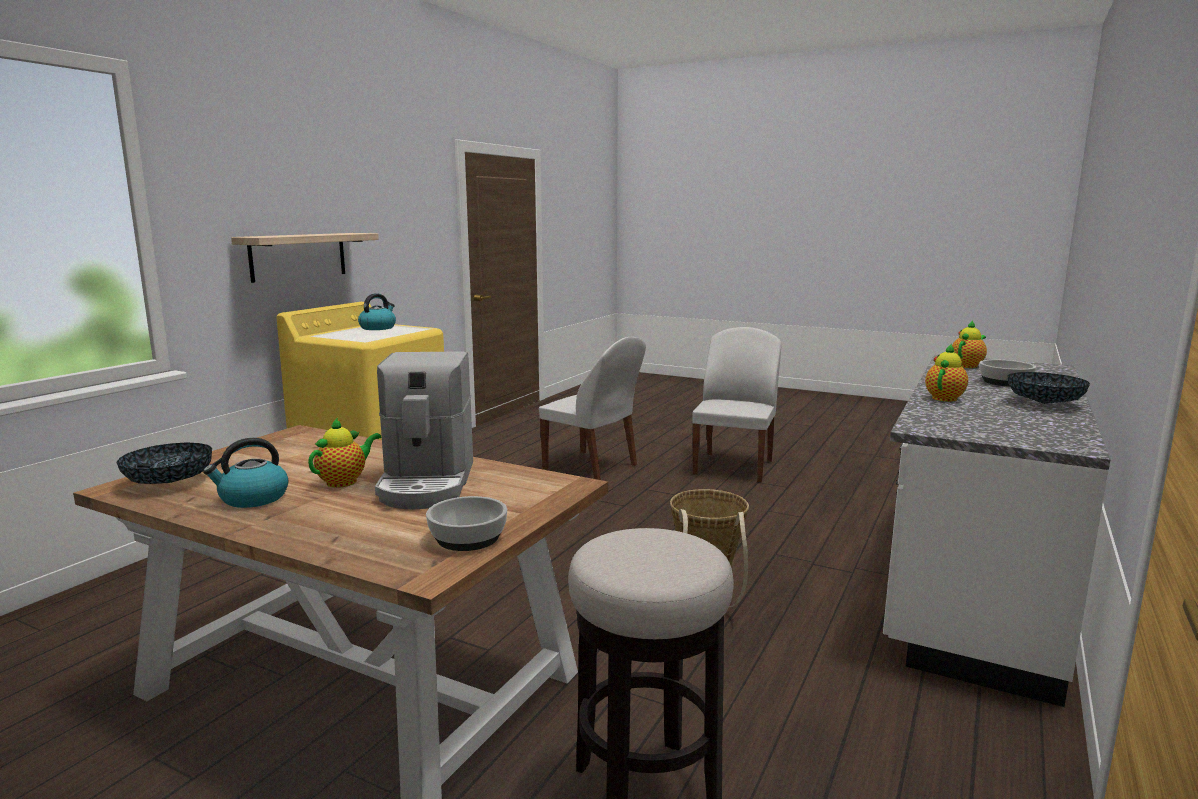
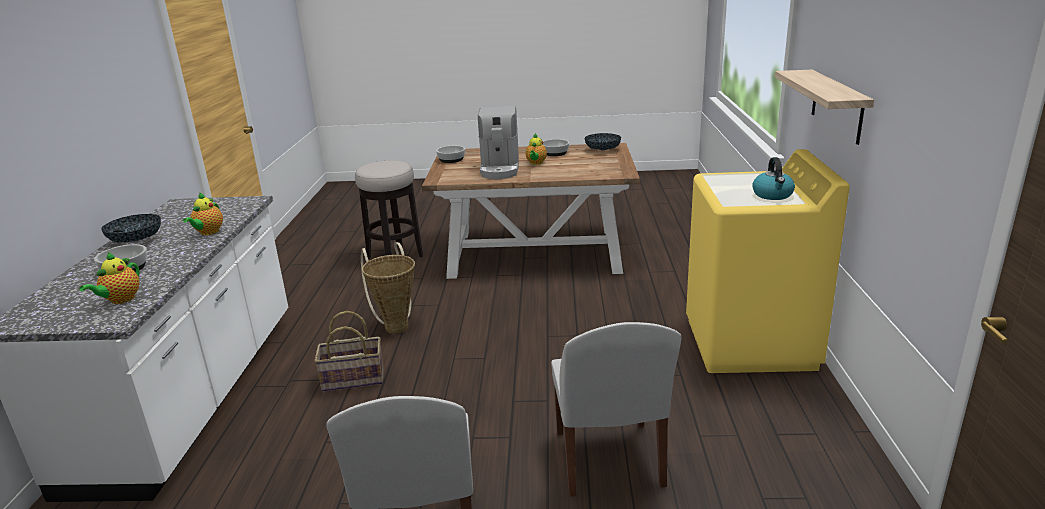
camera: 155 degrees right, 10 degrees up
kettle [203,438,288,508] -> bowl [543,139,569,156]
coffee machine [375,351,473,510] -> coffee machine turned 150 degrees counterclockwise [478,106,519,179]
white chair [539,337,646,480] -> white chair turned 105 degrees counterclockwise [551,322,682,497]
none -> basket [315,311,384,392]

